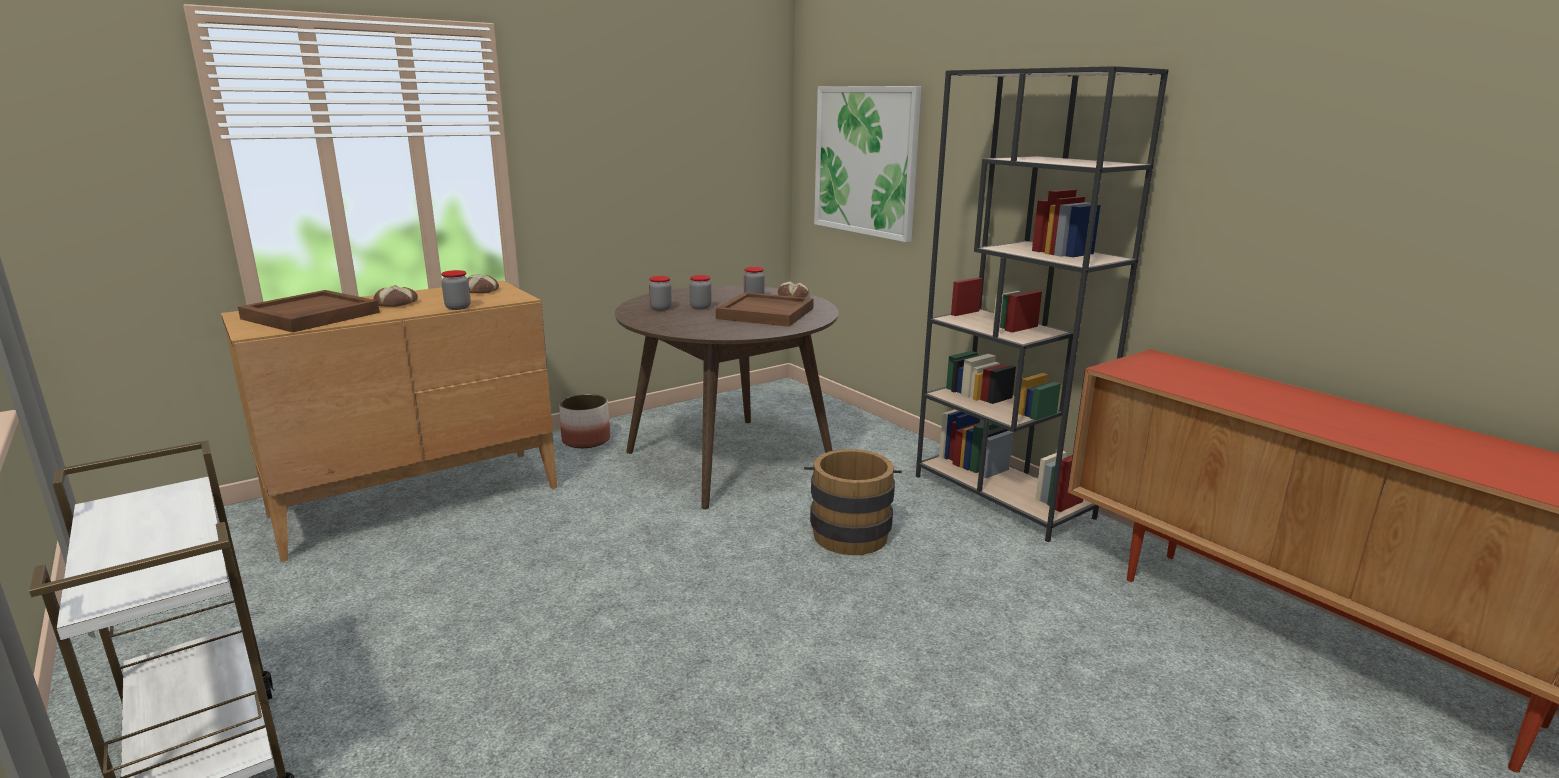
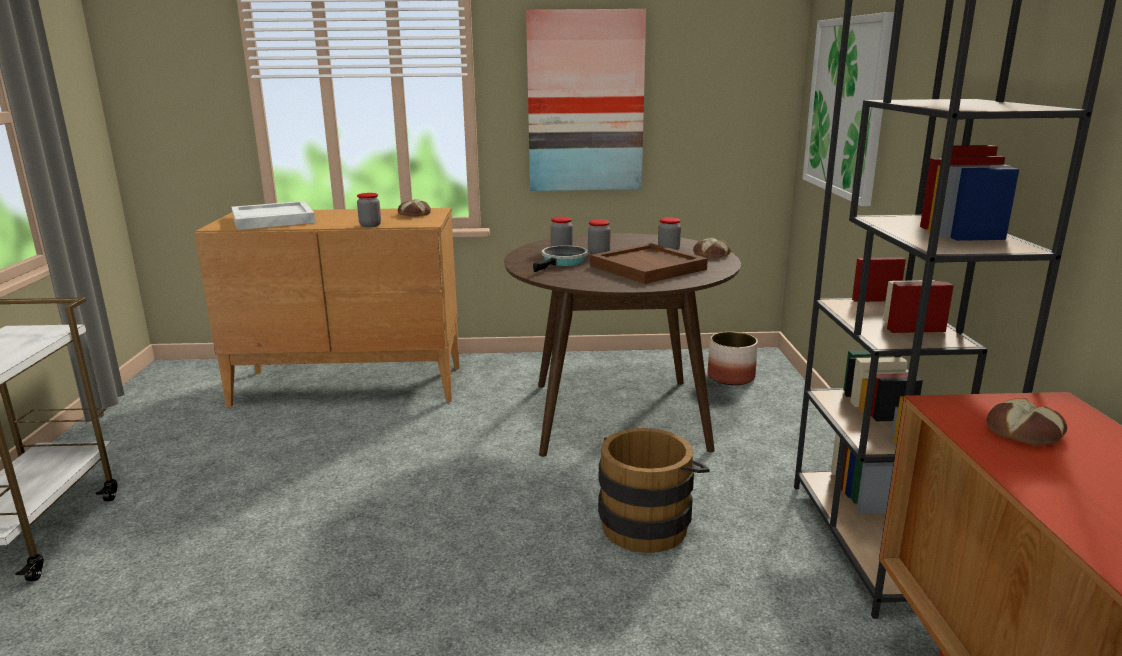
camera: 35 degrees right, 0 degrees up
brown tray [238,290,380,333] -> white tray [232,201,315,230]
bread [373,285,418,307] -> bread moved to [986,398,1067,446]
planter [559,394,610,448] -> planter moved to [708,332,758,385]
none -> picture [526,9,646,191]
none -> frying pan [533,245,588,272]

